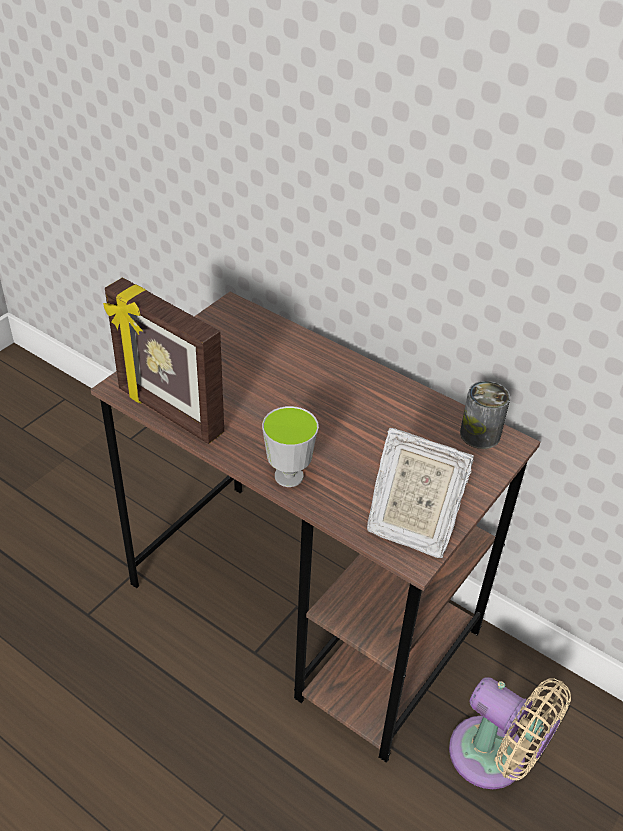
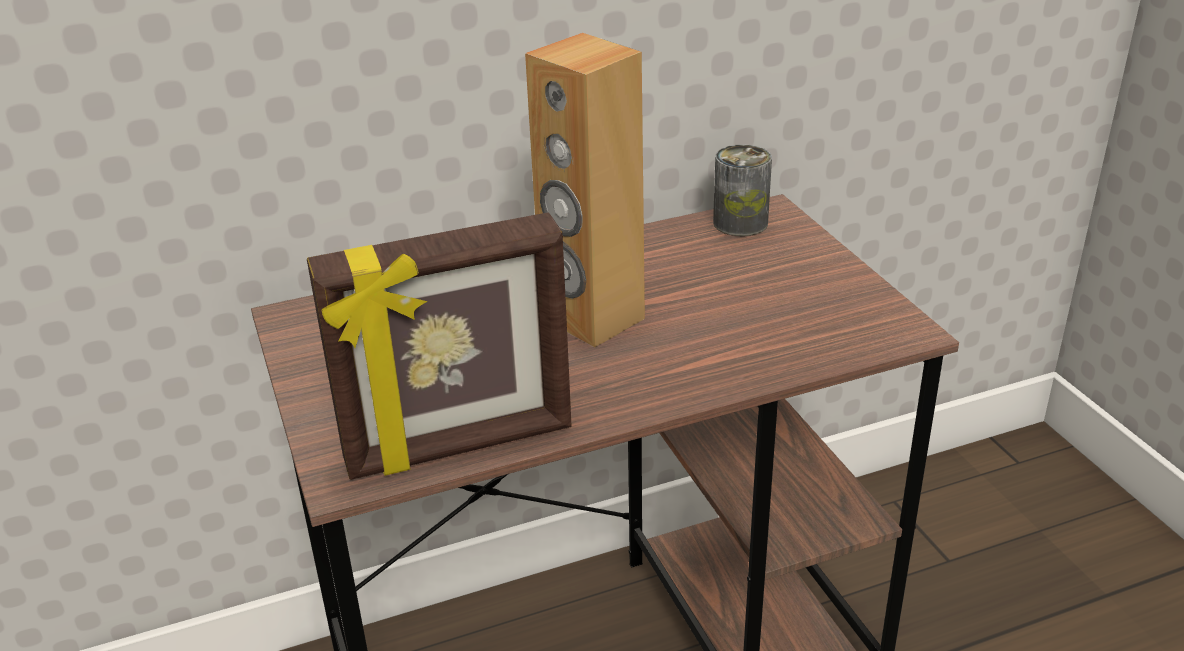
camera: 55 degrees left, 10 degrees down
cup [262,406,319,487] -> none
picture frame [367,428,474,558] -> none
beige fan [449,677,571,789] -> none
none -> brown speaker [525,33,645,347]

